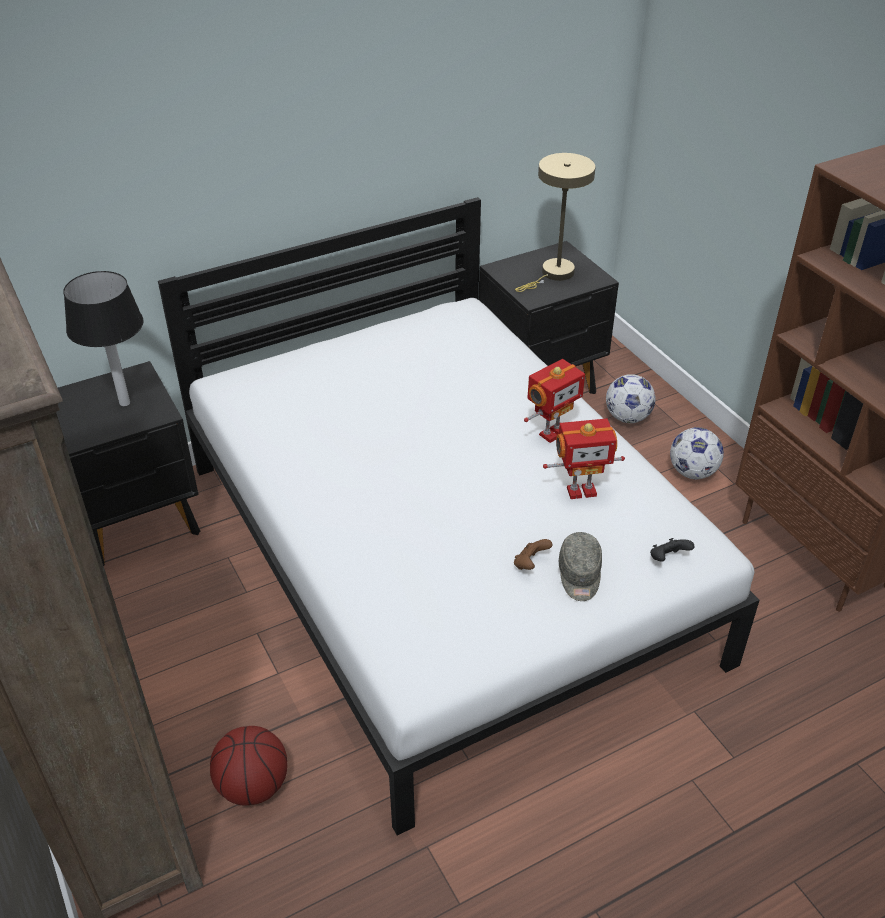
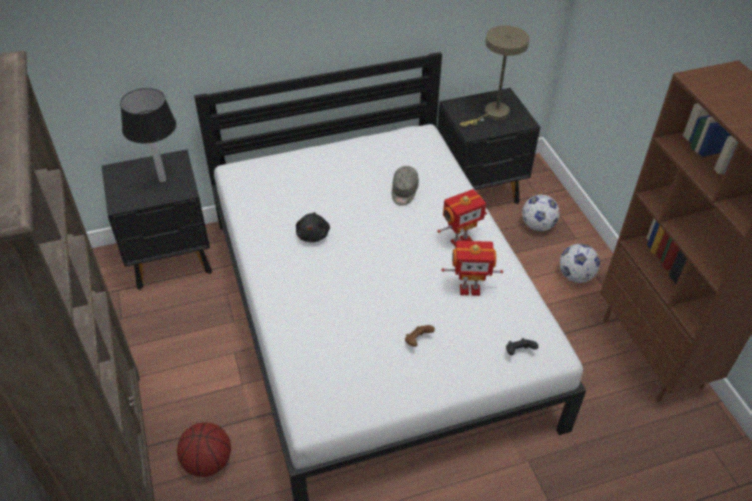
camera: 10 degrees right, 5 degrees up
grey cap [559,532,602,601] -> grey cap moved to [392,166,419,206]
none -> black plush toy [296,212,330,242]

